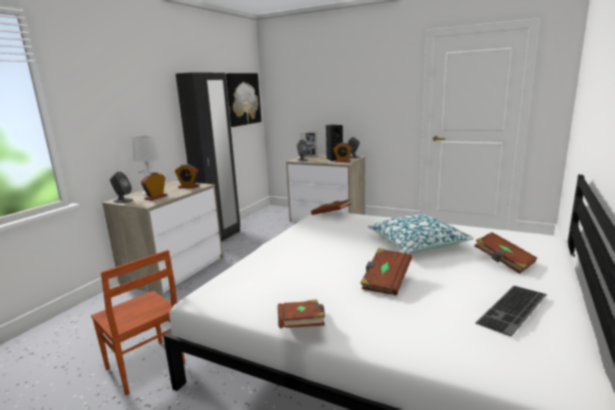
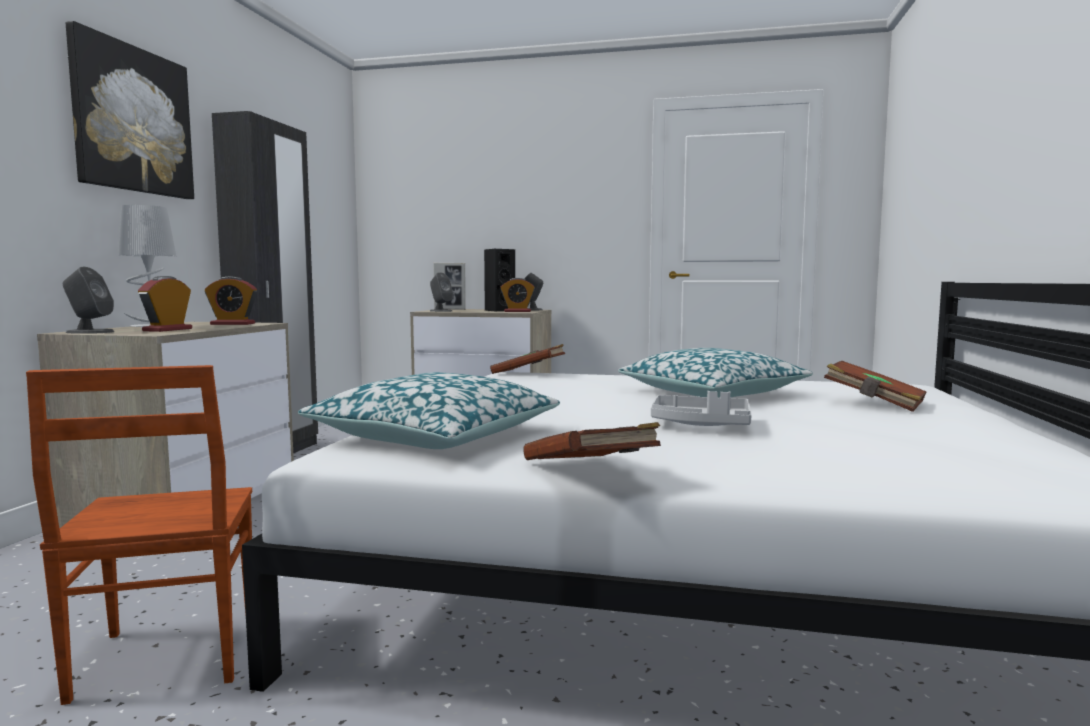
camera: 15 degrees left, 10 degrees down
brown chair [91,250,185,396] -> brown chair turned 45 degrees clockwise [26,365,252,705]
picture [226,73,261,127] -> picture moved to [66,21,194,199]
brown book [360,248,412,295] -> grey tray [651,391,752,426]
keyboard [476,286,547,336] -> none
none -> pillow [298,372,560,449]

